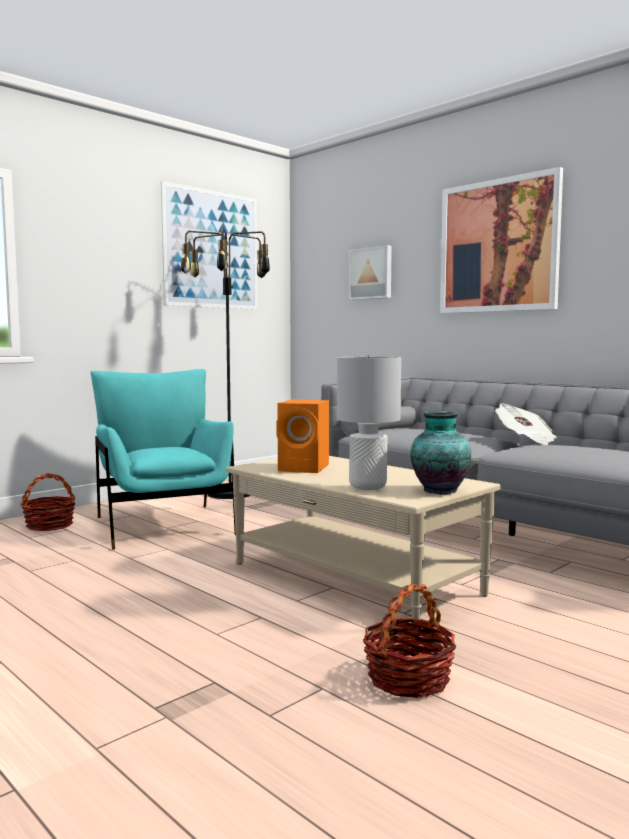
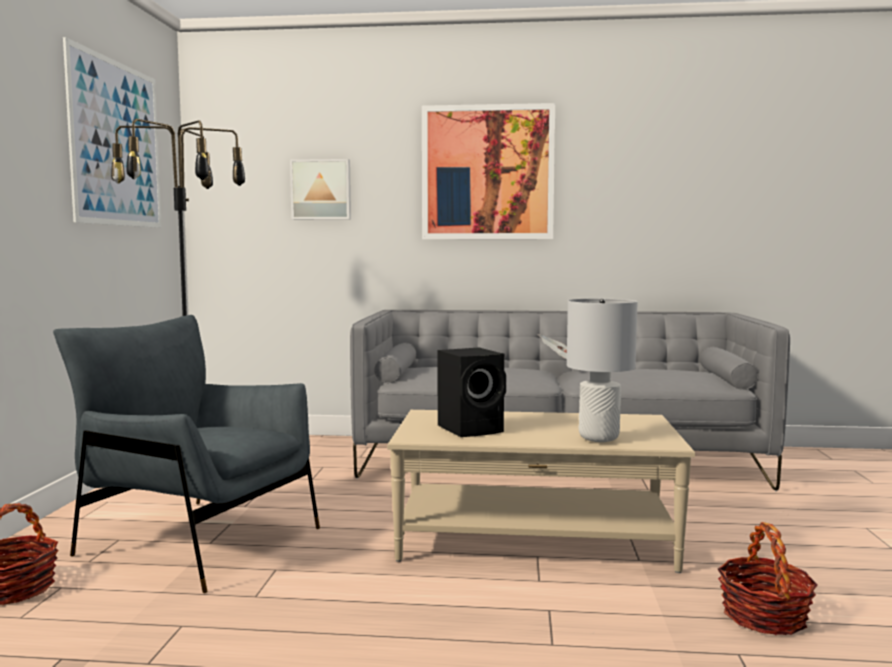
camera: 40 degrees left, 0 degrees up
turquoise armchair [90,369,236,550] -> grey armchair [53,315,320,593]
orange speaker [277,399,329,473] -> black speaker [438,348,506,437]
vase [410,411,471,495] -> none

